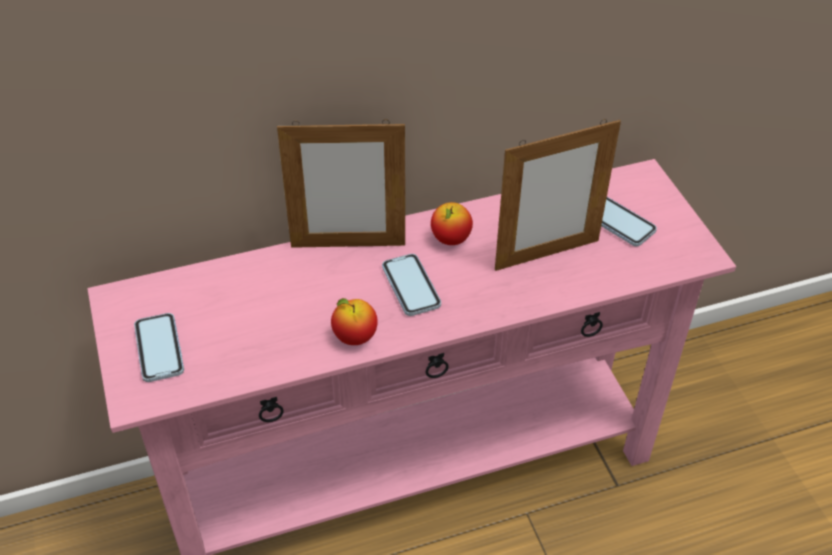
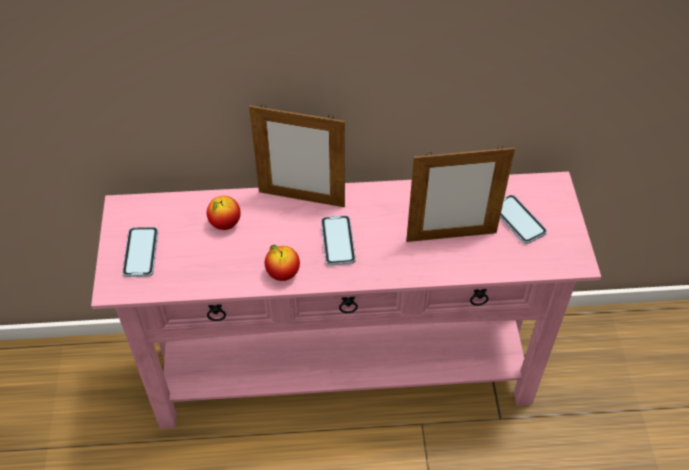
camera: 15 degrees right, 5 degrees up
apple [431,202,473,245] -> apple moved to [207,196,241,230]

